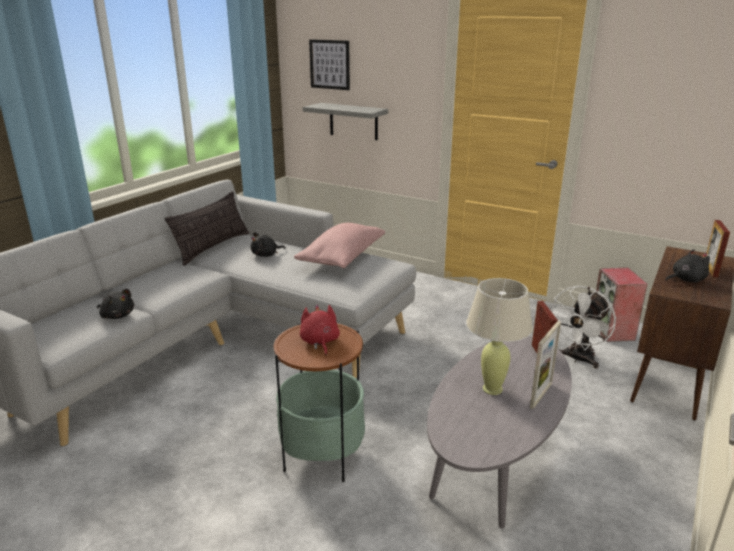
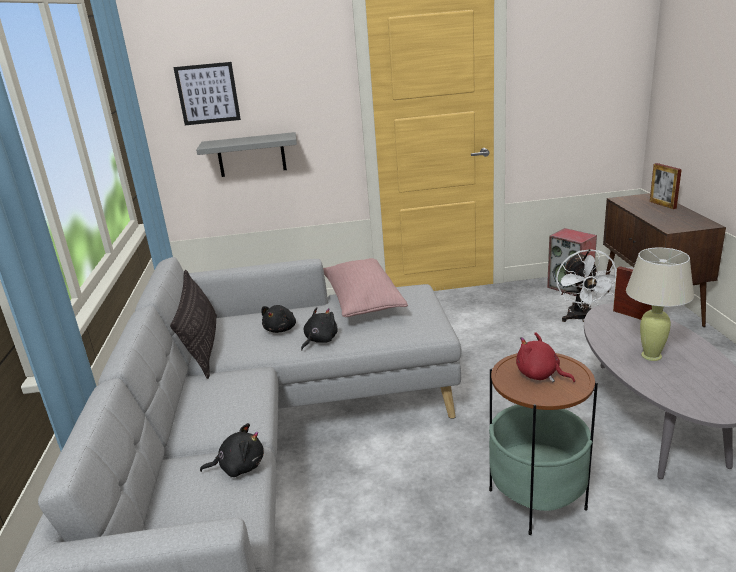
camera: 35 degrees left, 0 degrees up
picture frame [530,321,561,409] -> none
black plush toy [665,249,710,283] -> black plush toy moved to [301,307,338,350]

